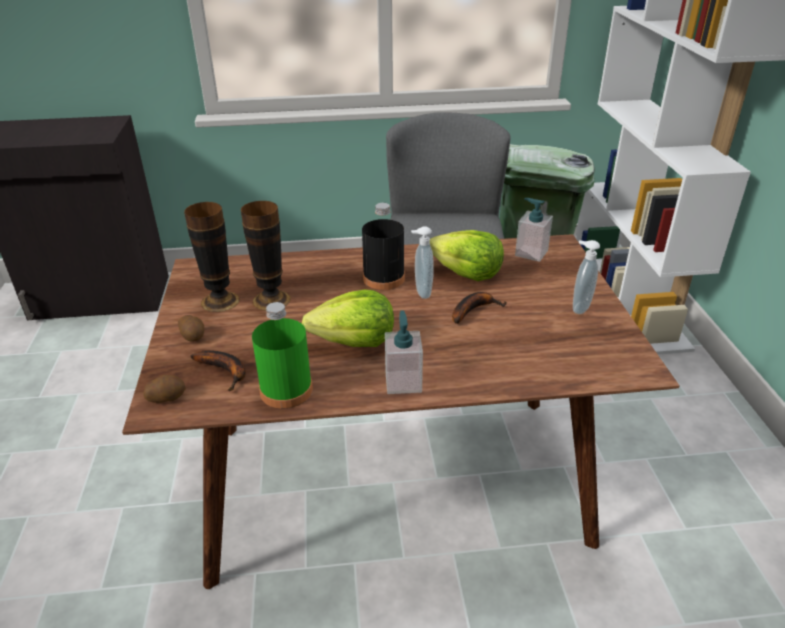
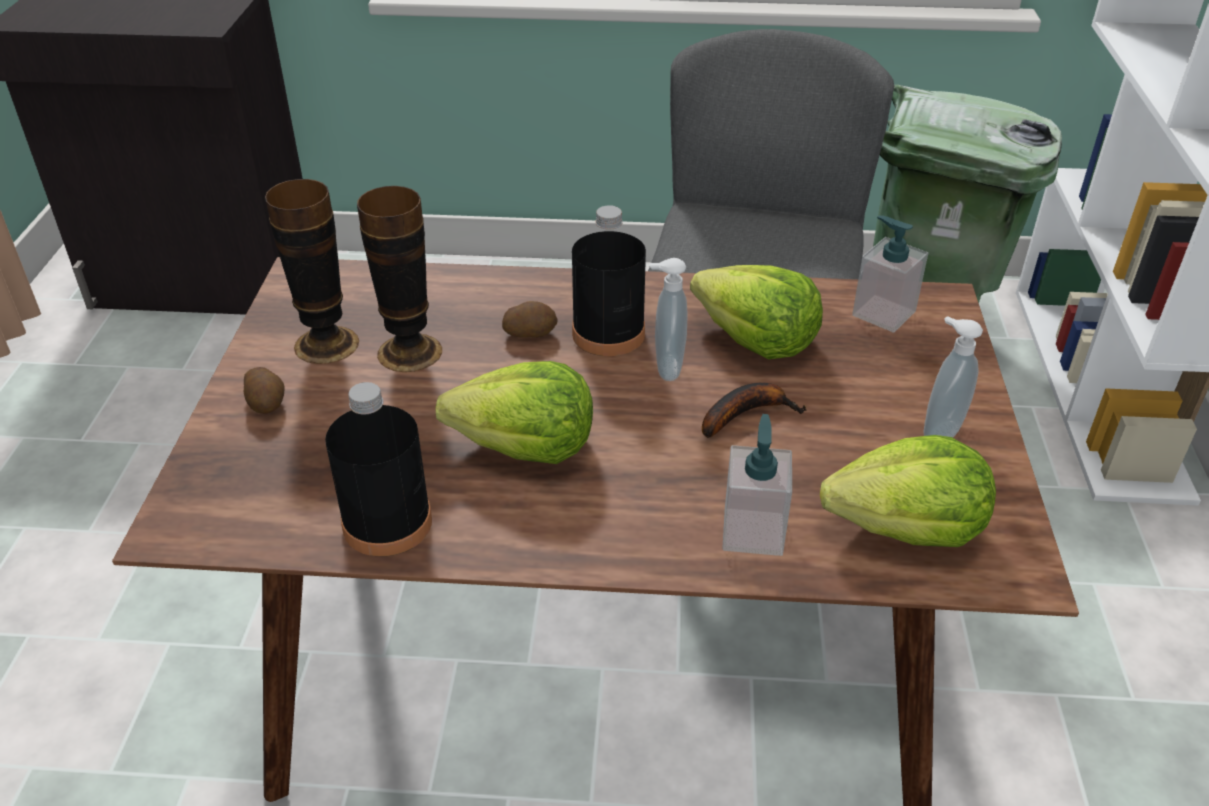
camera: 10 degrees right, 5 degrees up
potato [143,375,186,403] -> potato moved to [502,301,558,338]
banana [190,350,246,391] -> none
green bottle [252,302,313,408] -> black bottle [325,382,432,557]
soap dispenser [385,310,423,394] -> soap dispenser moved to [722,414,792,556]
none -> lettuce [820,435,996,547]

